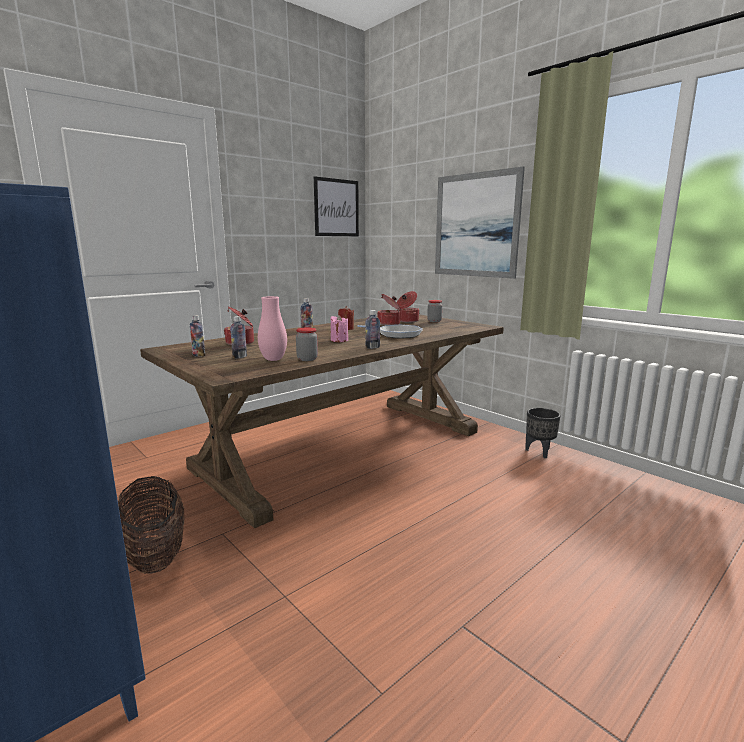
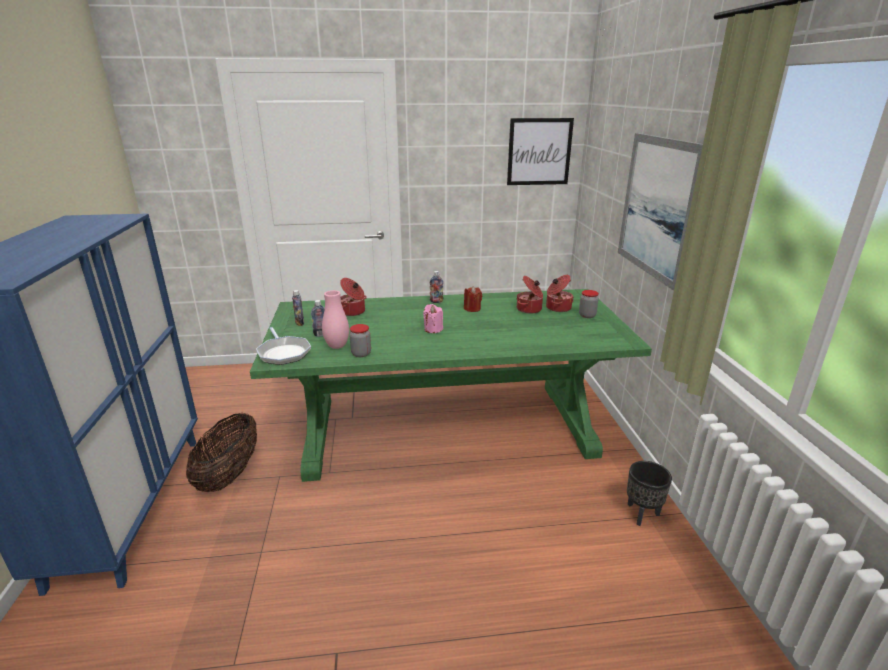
camera: 35 degrees right, 10 degrees up
brown dining table [140,315,504,528] -> green dining table [250,289,652,482]
frying pan [357,325,423,339] -> frying pan moved to [256,327,311,365]
bottle [365,310,380,349] -> none

